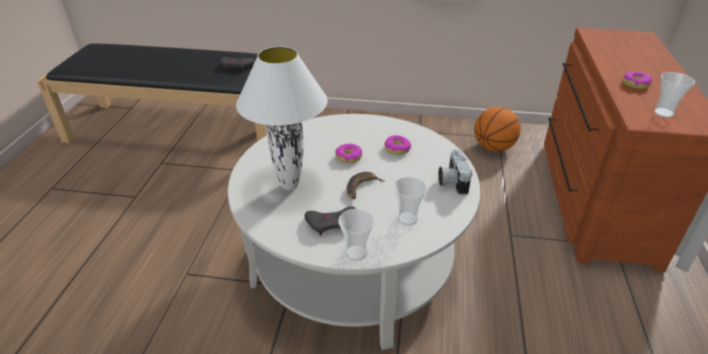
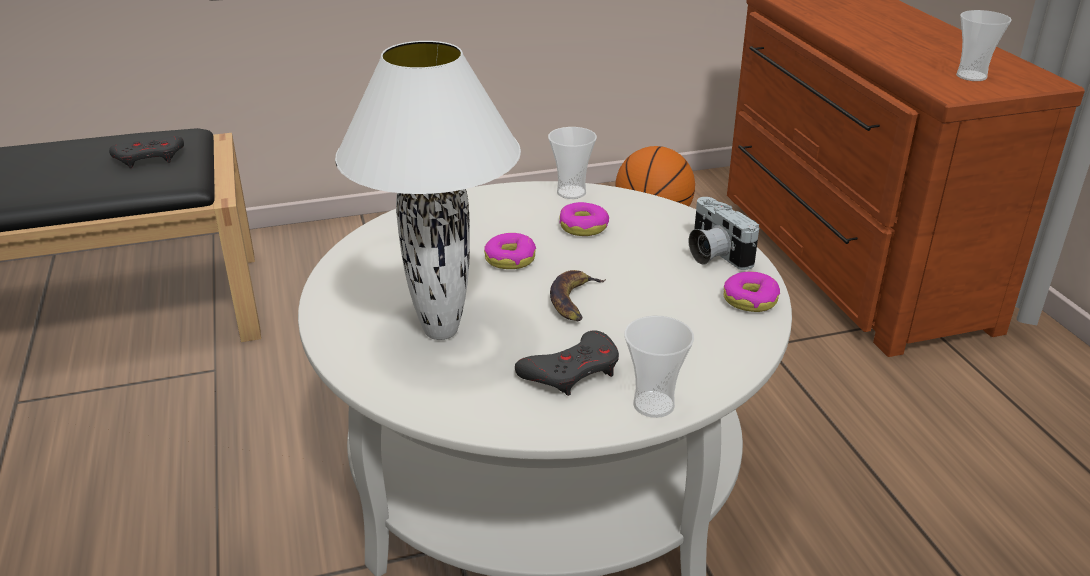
camera: 25 degrees left, 5 degrees down
cup [394,177,427,225] -> cup moved to [548,127,597,199]
donut [623,71,652,89] -> donut moved to [724,271,780,312]

